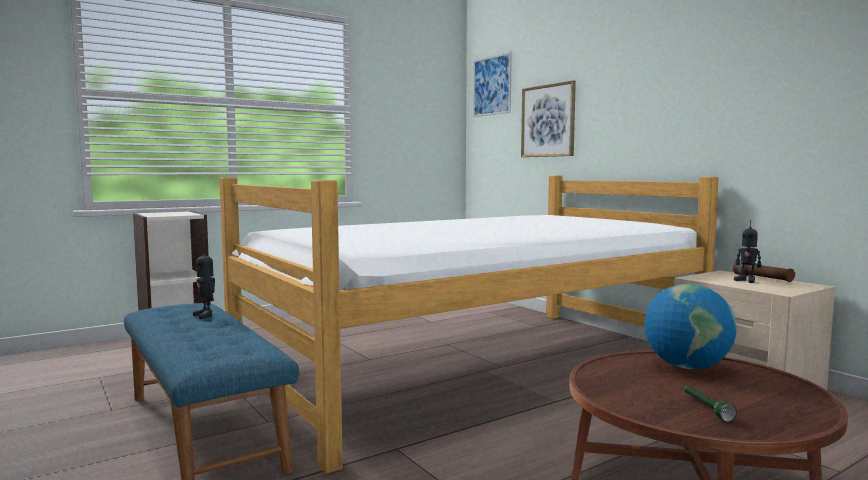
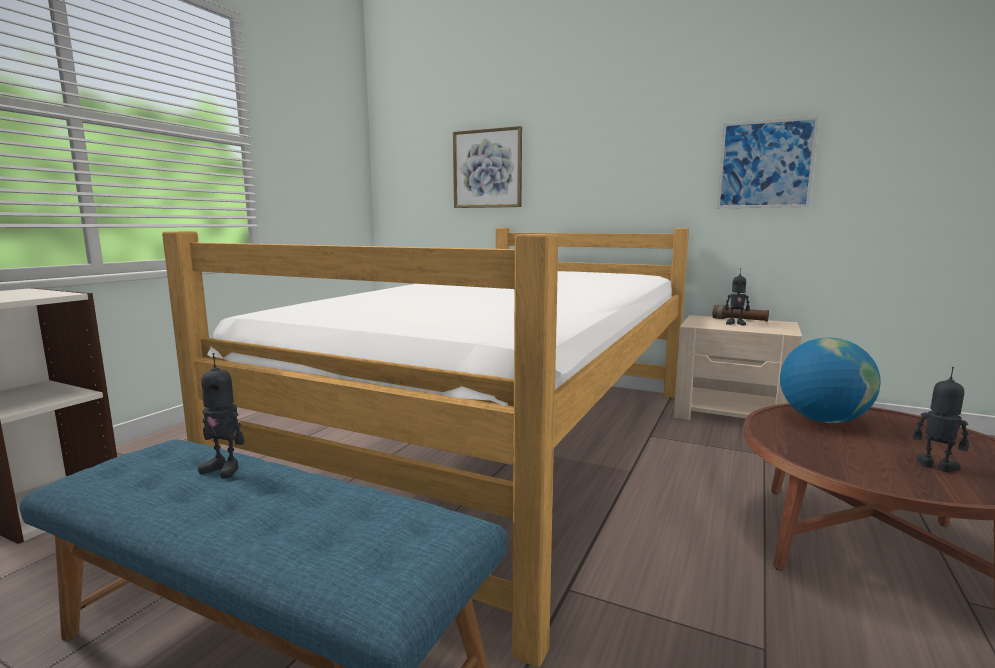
camera: 30 degrees left, 5 degrees up
picture [473,52,512,117] -> picture moved to [717,116,819,208]
green flashlight [683,385,737,422] -> toy robot [913,367,969,472]

